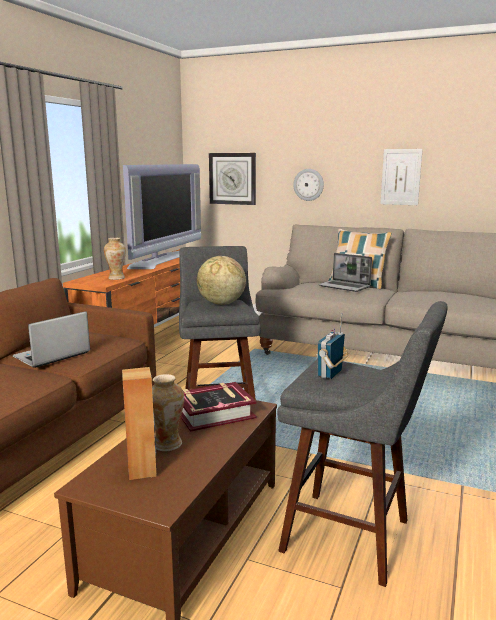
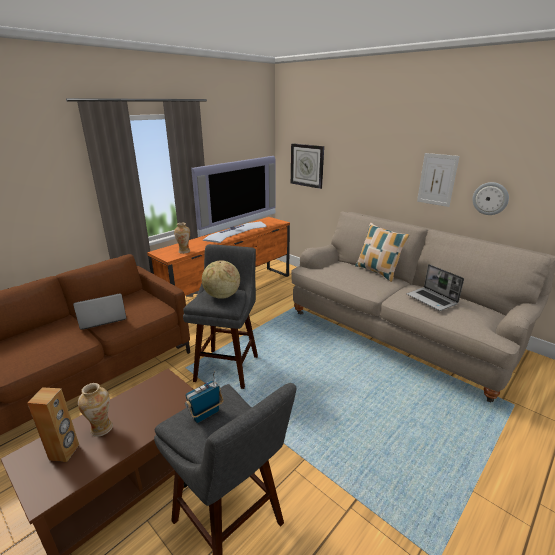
camera: 20 degrees right, 10 degrees up
book [180,382,257,432] -> none
wall clock [293,169,324,201] -> wall clock moved to [472,182,509,215]
laptop [319,253,372,292] -> laptop moved to [407,264,464,311]

